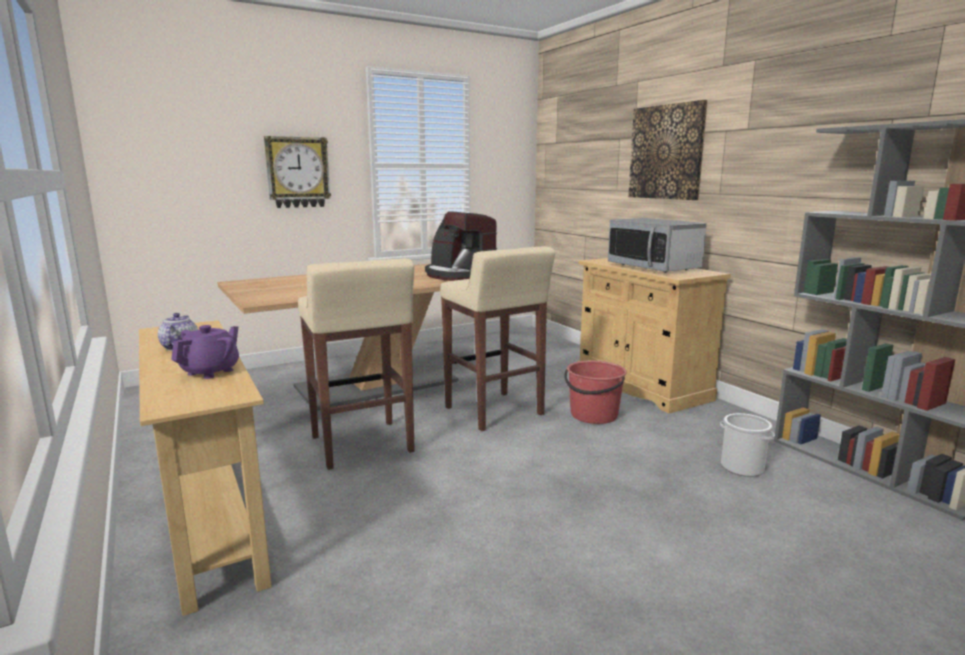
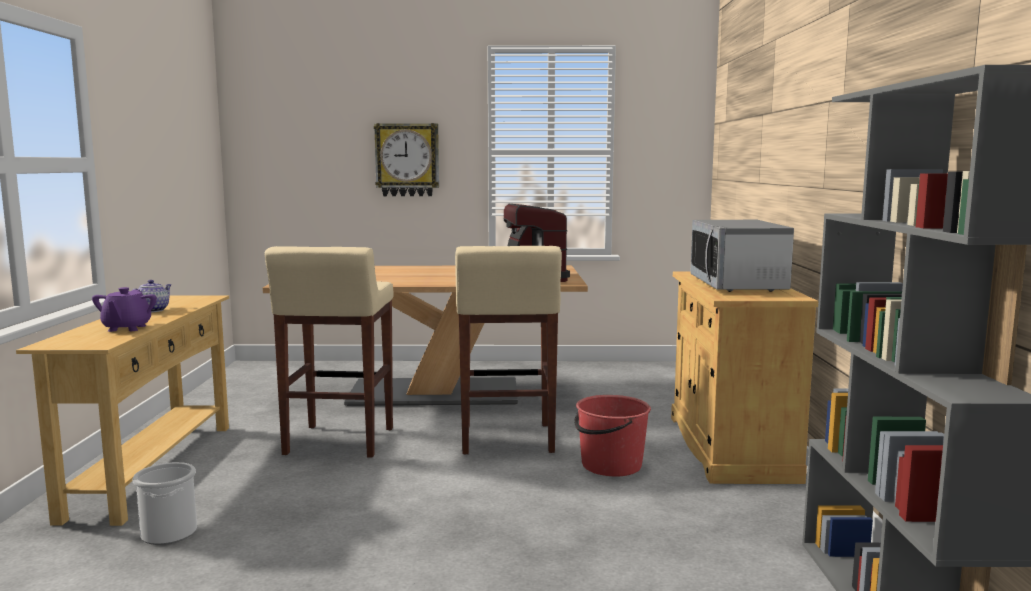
camera: 30 degrees right, 5 degrees down
purple teapot [171,325,239,379] -> purple teapot turned 120 degrees clockwise [92,287,157,332]
picture [628,100,708,200] -> none
bucket [720,413,775,477] -> bucket moved to [133,462,197,545]

